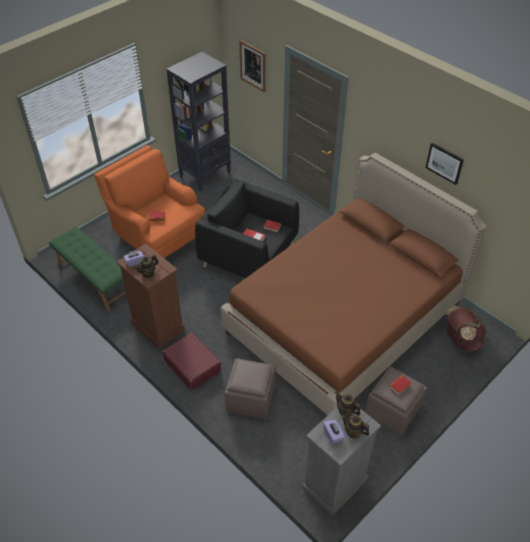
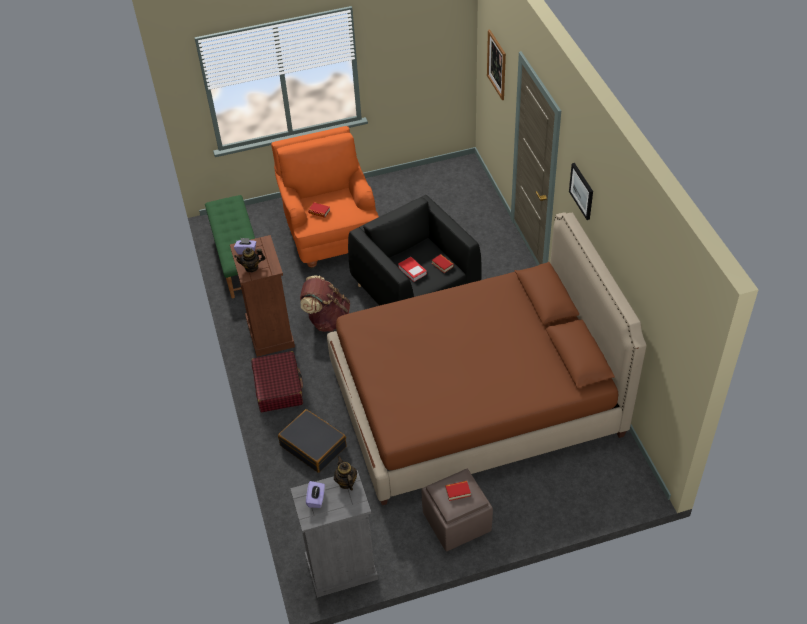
camera: 30 degrees right, 0 degrees up
black bookcase [167,52,231,191] -> none
brown ottoman [225,359,276,419] -> black suitcase [278,409,346,473]
teapot [341,413,370,439] -> none
picture [426,143,464,185] -> picture moved to [569,163,593,220]
brown backpack [443,306,487,352] -> brown backpack moved to [300,276,350,332]

